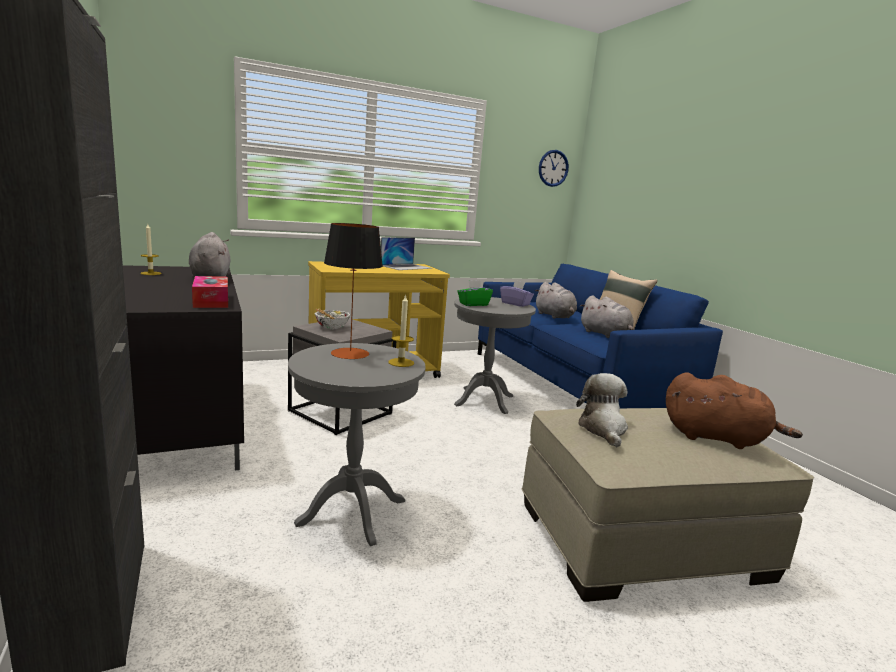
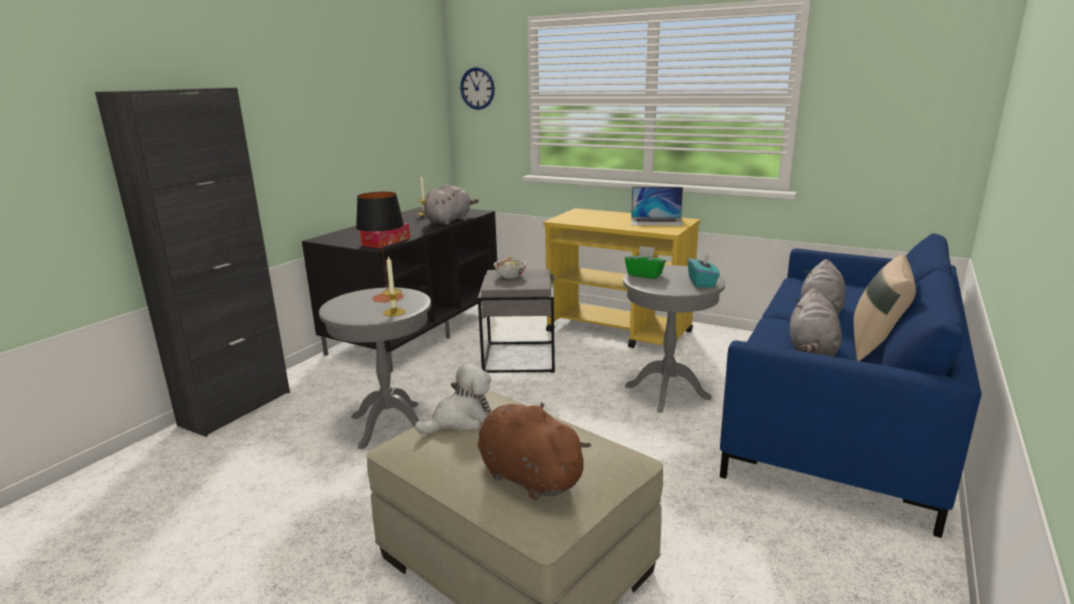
camera: 55 degrees right, 5 degrees up
purple tissue box [500,280,534,307] -> turquoise tissue box [688,253,720,287]
wall clock [539,150,569,187] -> wall clock moved to [460,67,495,110]
brown plush toy [666,372,803,449] -> brown plush toy turned 150 degrees clockwise [478,402,591,500]

